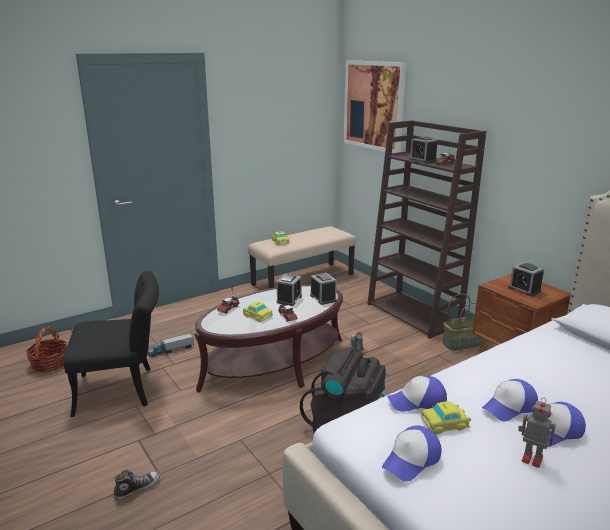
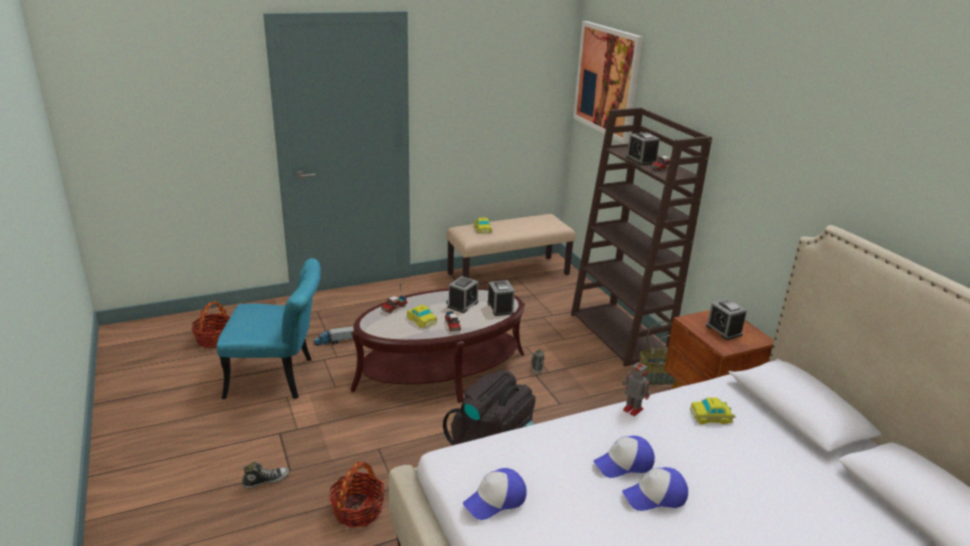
camera: 10 degrees right, 5 degrees up
black chair [64,271,159,417] -> turquoise chair [217,258,321,399]
cap [387,376,447,412] -> none
toy car [421,401,471,435] -> toy car moved to [690,397,736,424]
toy robot [518,398,556,468] -> toy robot moved to [622,359,650,416]
none -> basket [329,462,385,528]

